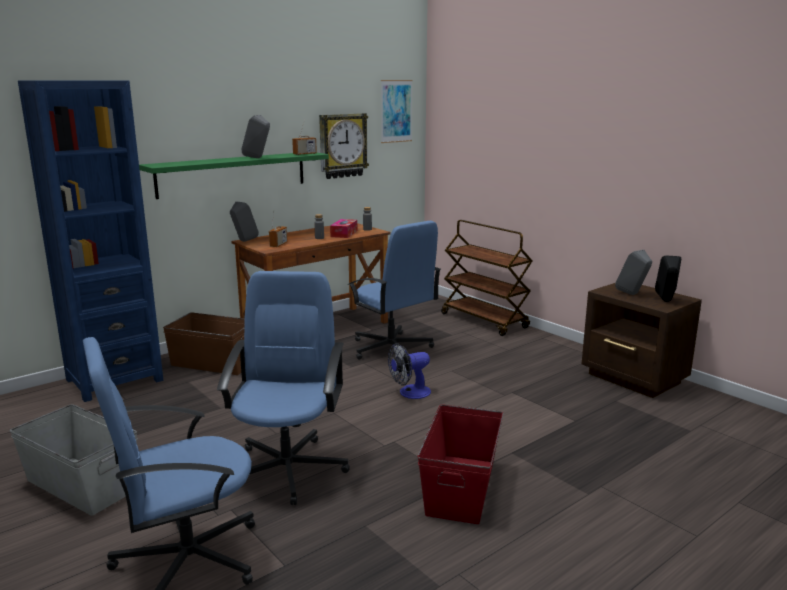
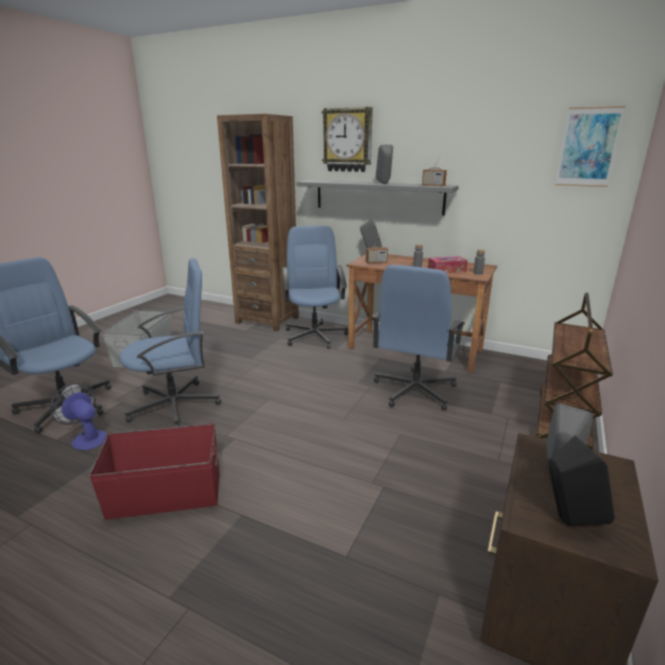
camera: 65 degrees right, 5 degrees up
blue bookcase [18,80,163,402] -> brown bookcase [217,114,299,331]
green shelf [139,153,329,199] -> grey shelf [296,180,459,216]
brown storage box [163,312,244,375] -> blue office chair [282,226,348,349]
wall clock [319,113,369,179] -> wall clock moved to [322,107,373,172]
fan [388,343,431,399] -> fan moved to [49,383,107,450]

